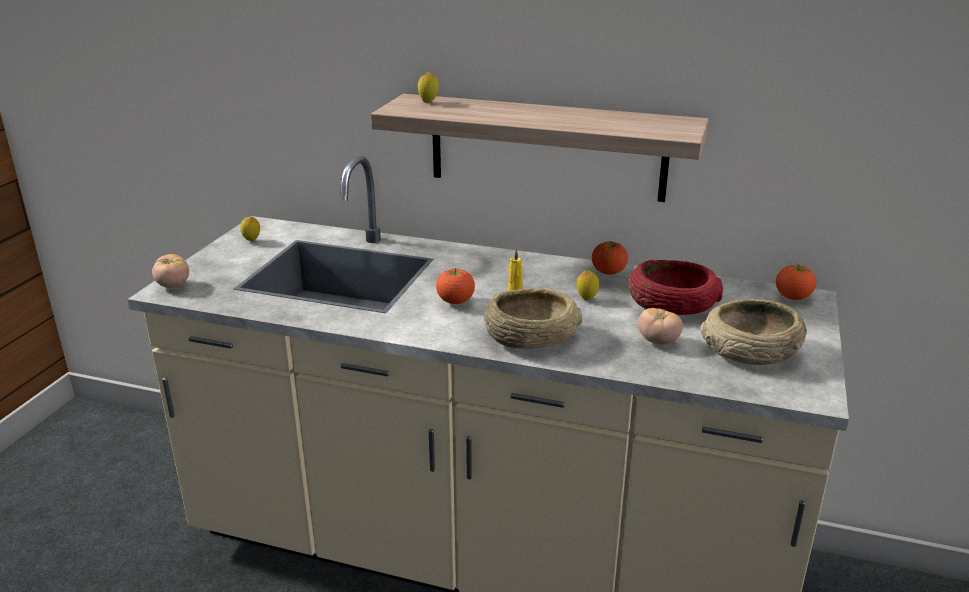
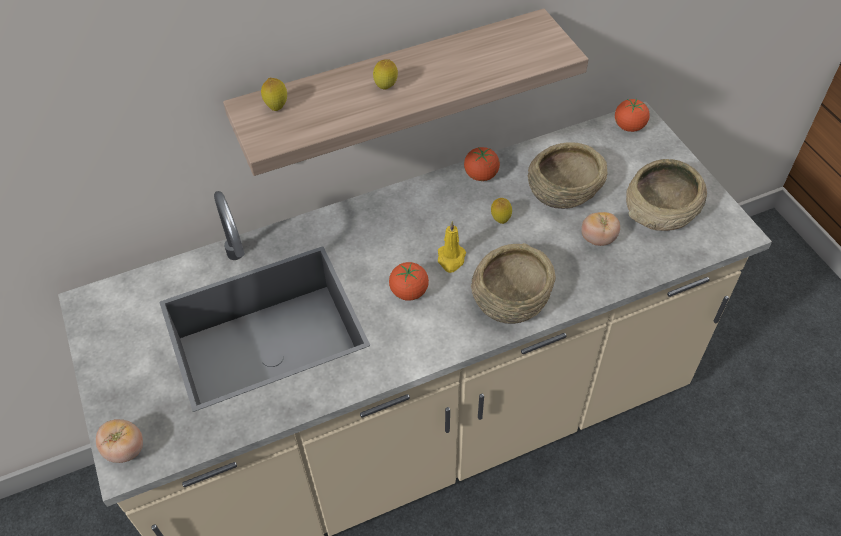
camera: 40 degrees left, 25 degrees up
lemon [240,217,260,241] -> lemon moved to [373,60,398,90]
red bowl [629,260,723,315] -> beige bowl [528,142,608,209]

